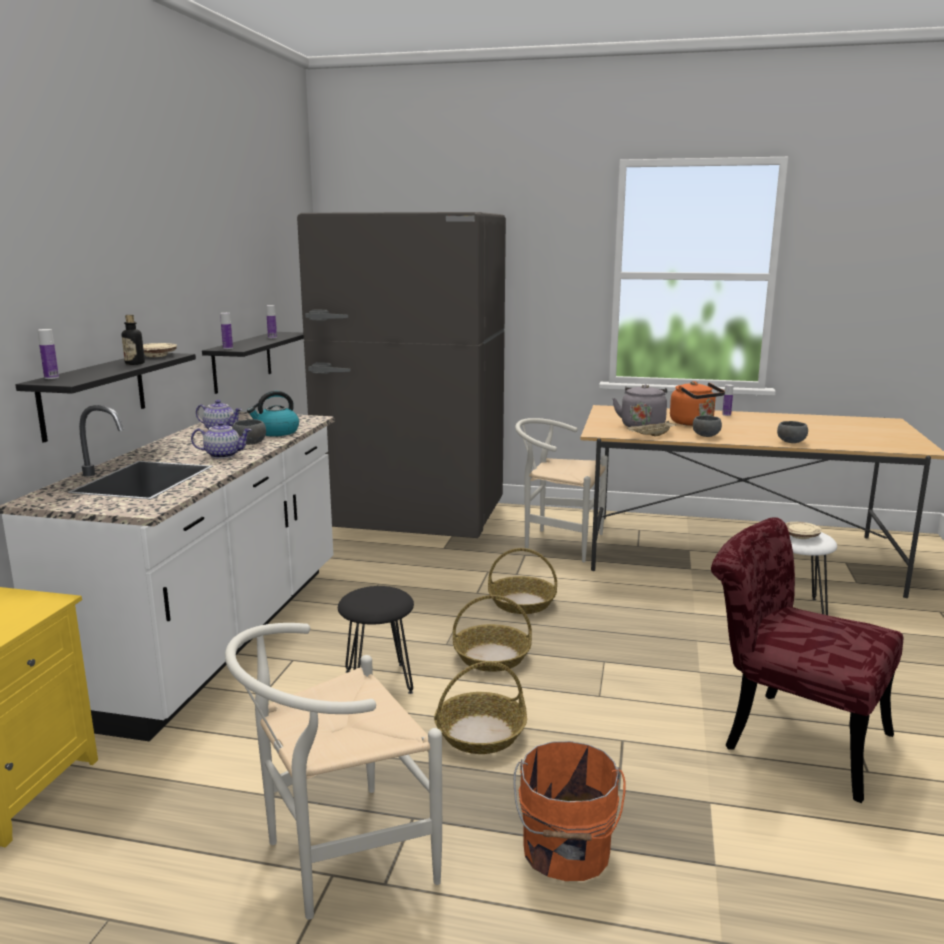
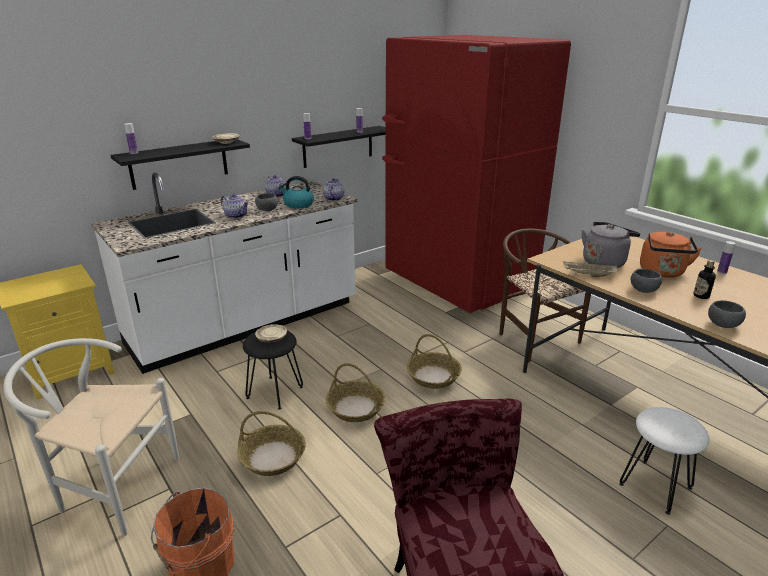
camera: 40 degrees right, 10 degrees up
bottle [122,315,145,365] -> bottle moved to [693,260,716,299]
grey fridge [297,212,506,538] -> red fridge [382,35,571,313]
white chair [515,418,608,562] -> brown chair [499,228,591,362]
beige plate [785,522,822,539] -> beige plate moved to [255,324,287,342]
none -> teapot [323,178,344,201]

